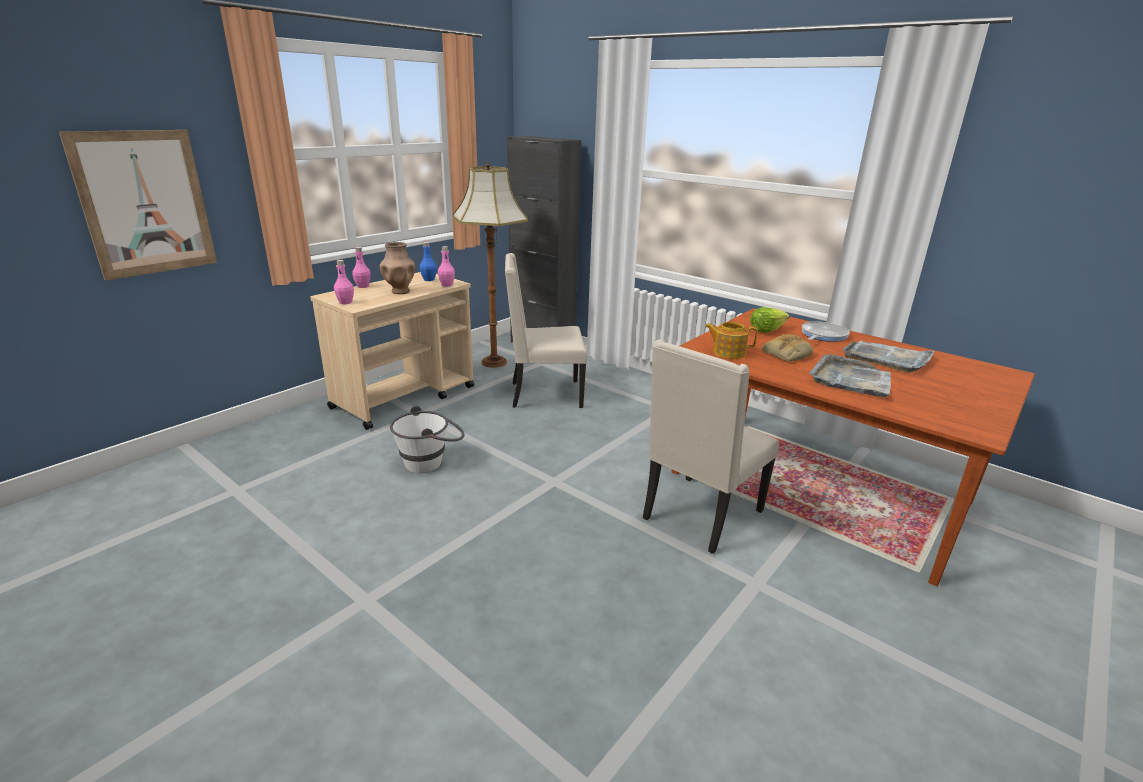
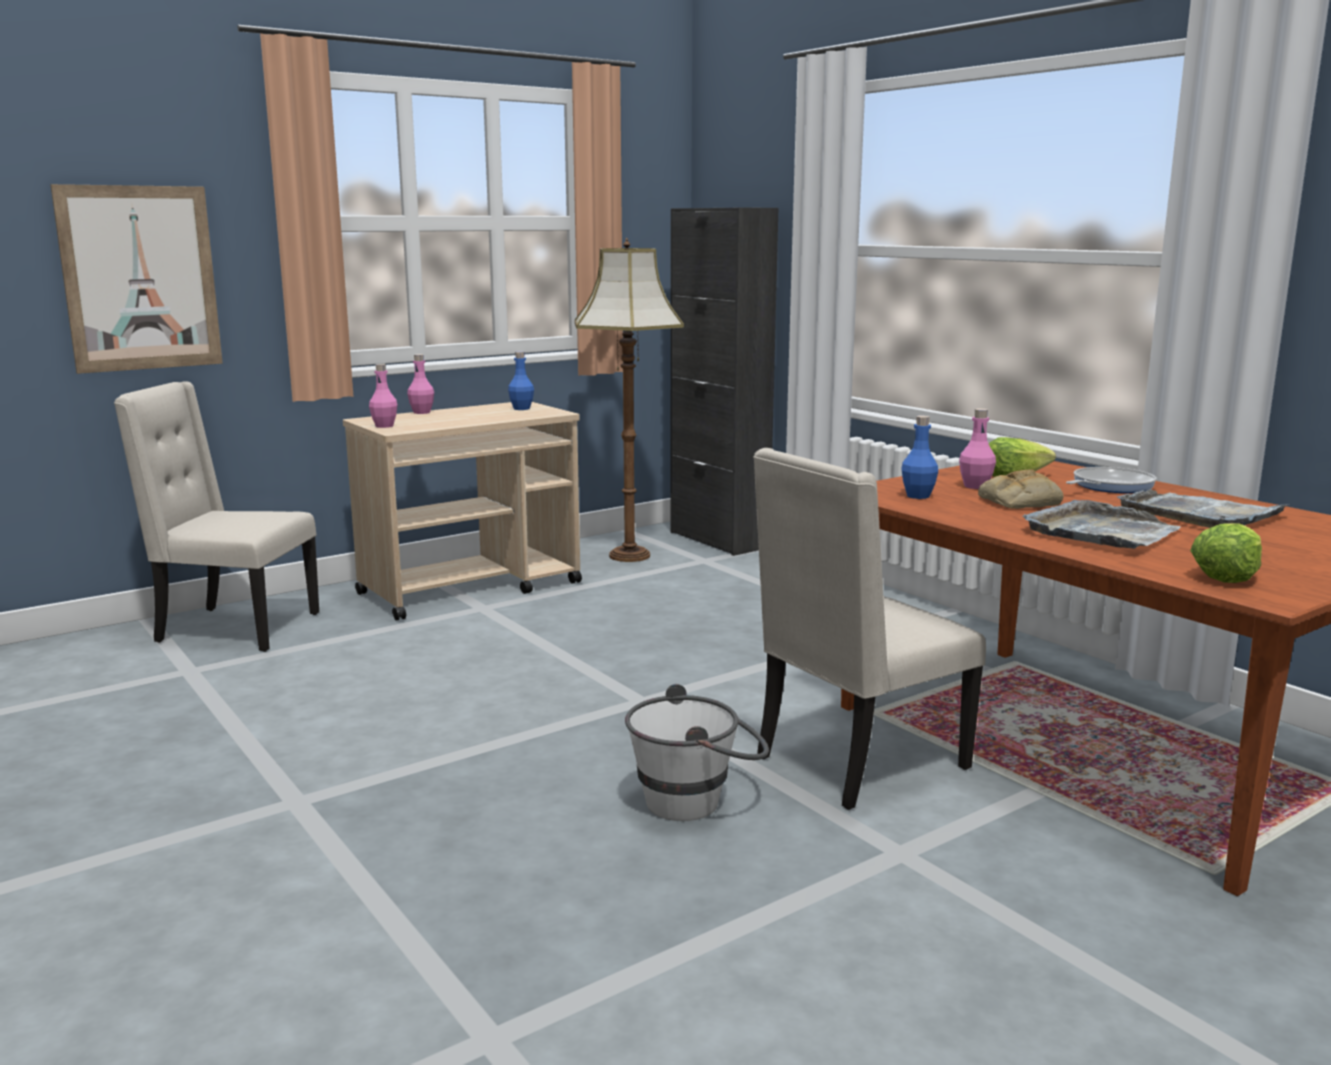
camera: 15 degrees right, 10 degrees down
brown vase [380,242,415,294] -> none
white bucket [390,406,464,473] -> white bucket moved to [625,684,769,821]
pink bottle [438,246,455,287] -> pink bottle moved to [959,409,996,489]
beige chair [505,253,587,408] -> beige chair moved to [114,382,319,652]
teapot [705,322,758,359] -> blue bottle [901,415,938,499]
none -> lettuce [1190,523,1262,583]

